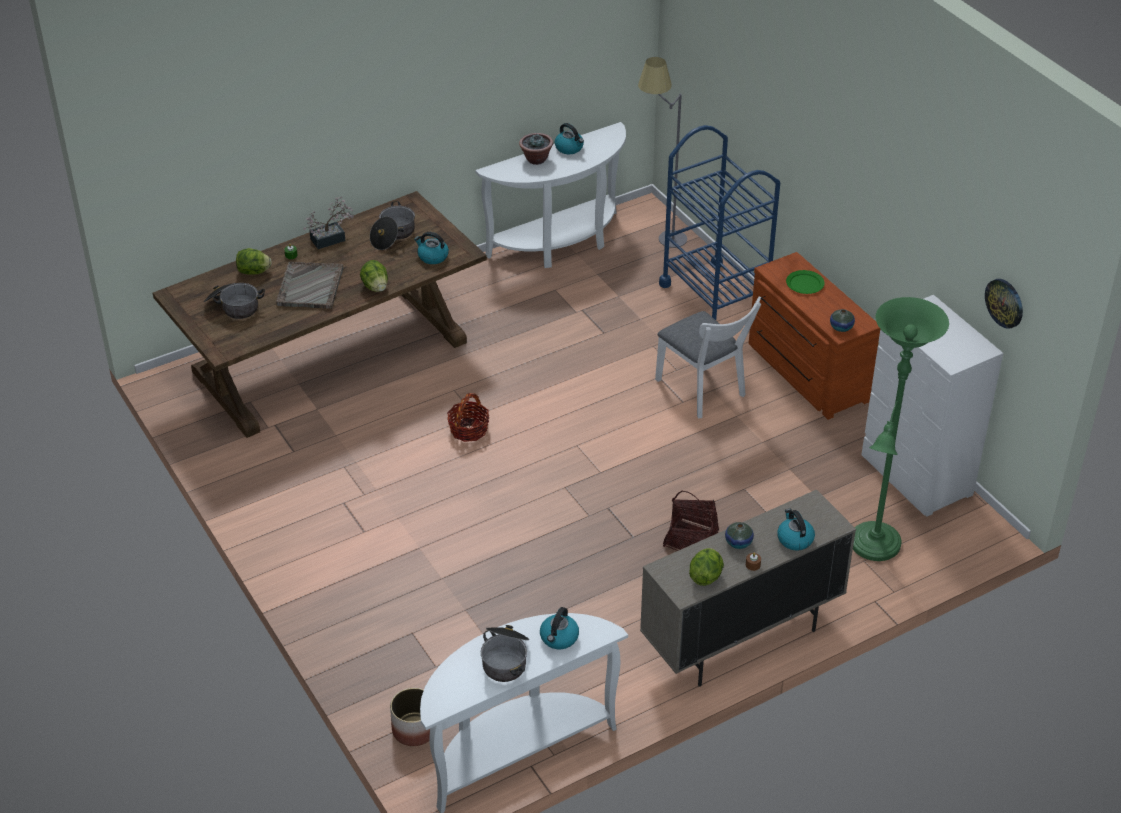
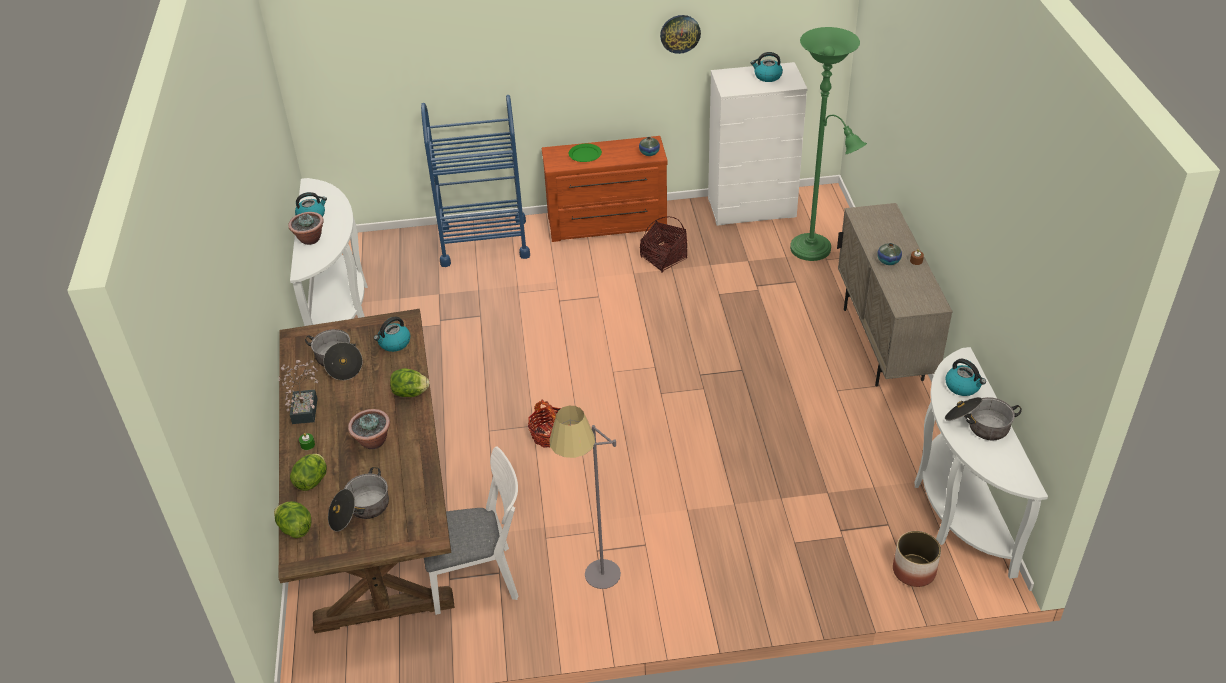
camera: 65 degrees left, 0 degrees up
grey tray [276,261,344,309] -> potted plant [348,409,390,449]
grey floor lamp [638,57,687,248] -> grey floor lamp moved to [549,406,621,589]
white chair [655,297,761,419] -> white chair moved to [424,446,518,615]
basket [663,491,719,551] -> basket moved to [640,217,687,272]
lettuce [689,548,724,586] -> lettuce moved to [274,501,311,538]
kettle [777,509,815,550] -> kettle moved to [751,52,783,82]
wall clock [985,279,1023,329] -> wall clock moved to [660,15,701,54]

